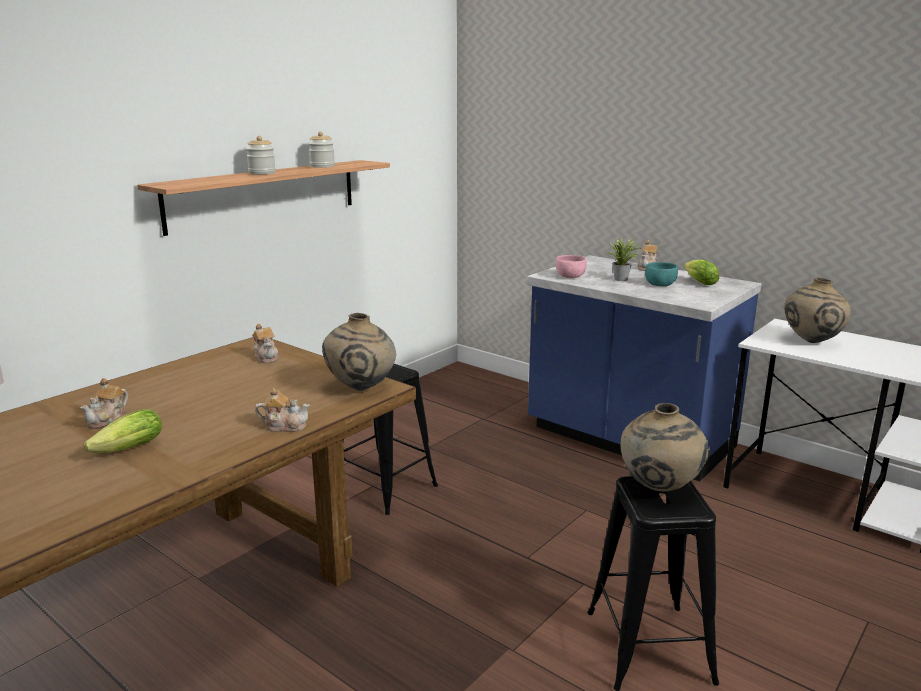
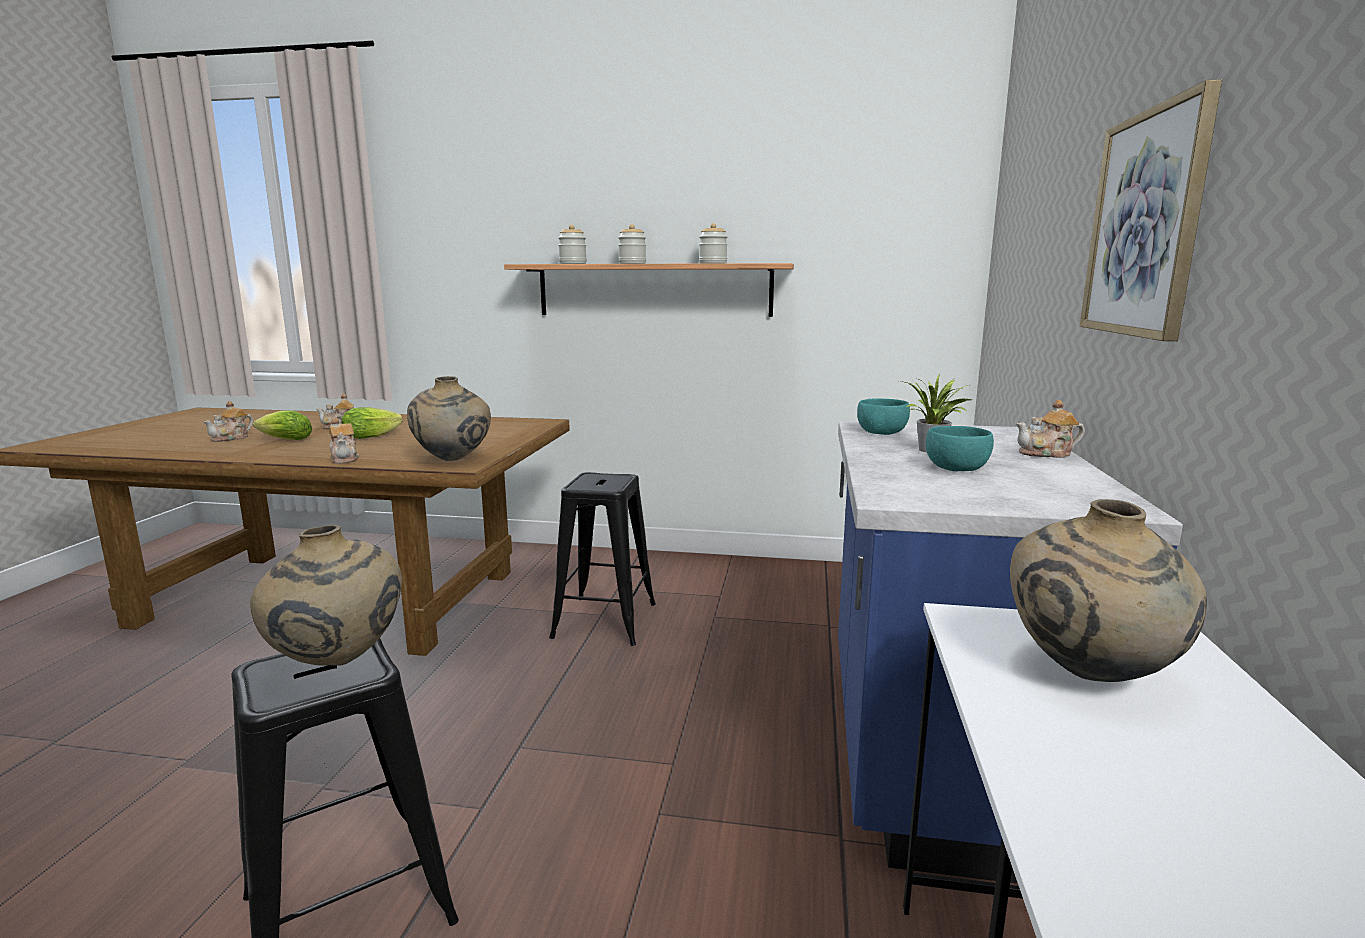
camera: 60 degrees right, 5 degrees down
teapot [252,323,279,363] -> teapot moved to [203,401,253,442]
pink bowl [556,255,587,278] -> turquoise bowl [857,399,910,435]
lettuce [684,259,719,285] -> lettuce moved to [342,407,403,439]
none -> jar [558,225,587,264]
none -> picture [1080,79,1222,341]

